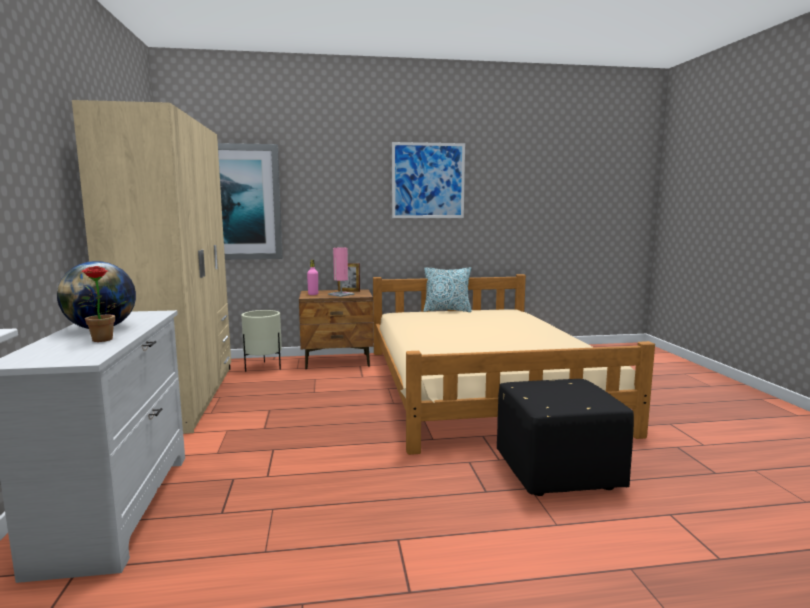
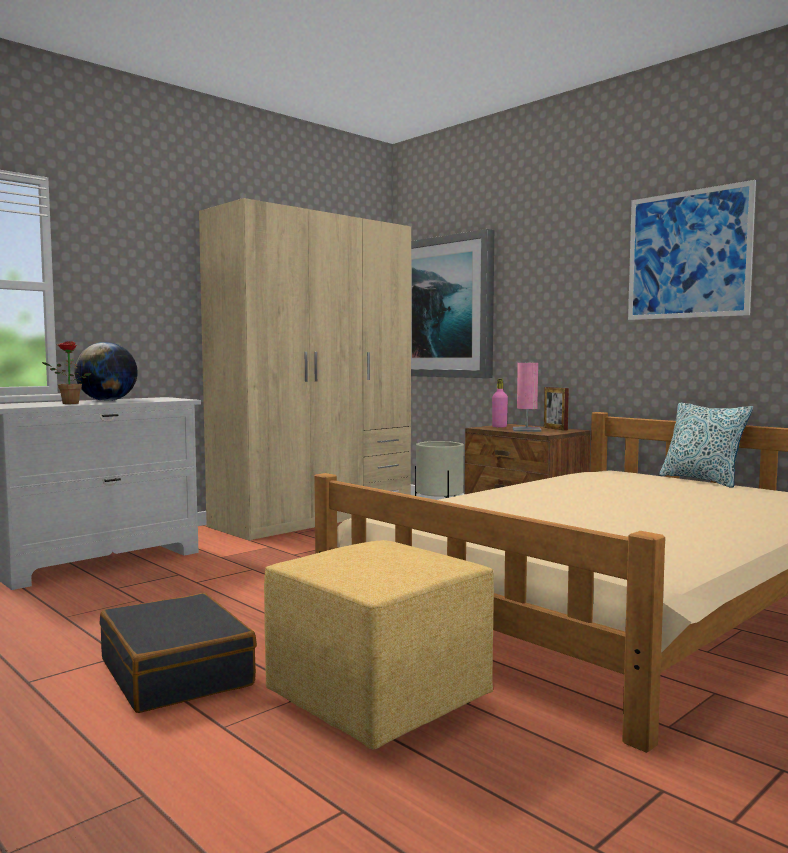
camera: 55 degrees right, 5 degrees down
black ottoman [497,379,634,496] -> yellow ottoman [264,540,494,750]
none -> black suitcase [99,593,257,713]

